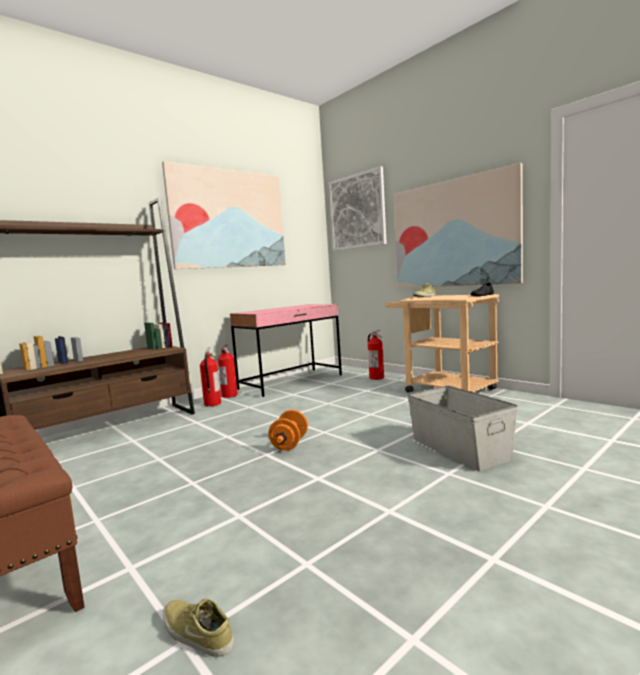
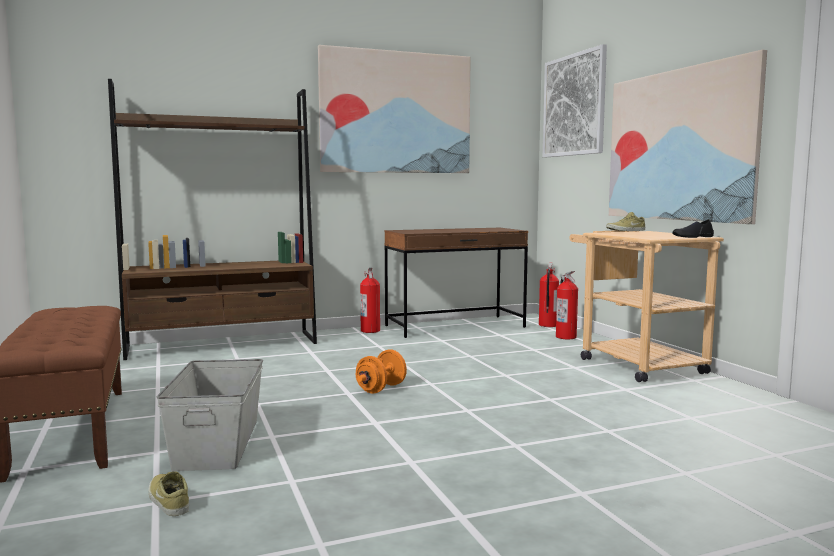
camera: 20 degrees right, 0 degrees up
fire extinguisher [200,347,221,407] -> fire extinguisher moved to [539,262,559,327]
pink desk [230,304,342,397] -> brown desk [384,228,528,338]
grey storage box [408,386,518,471] -> grey storage box moved to [157,359,263,471]

